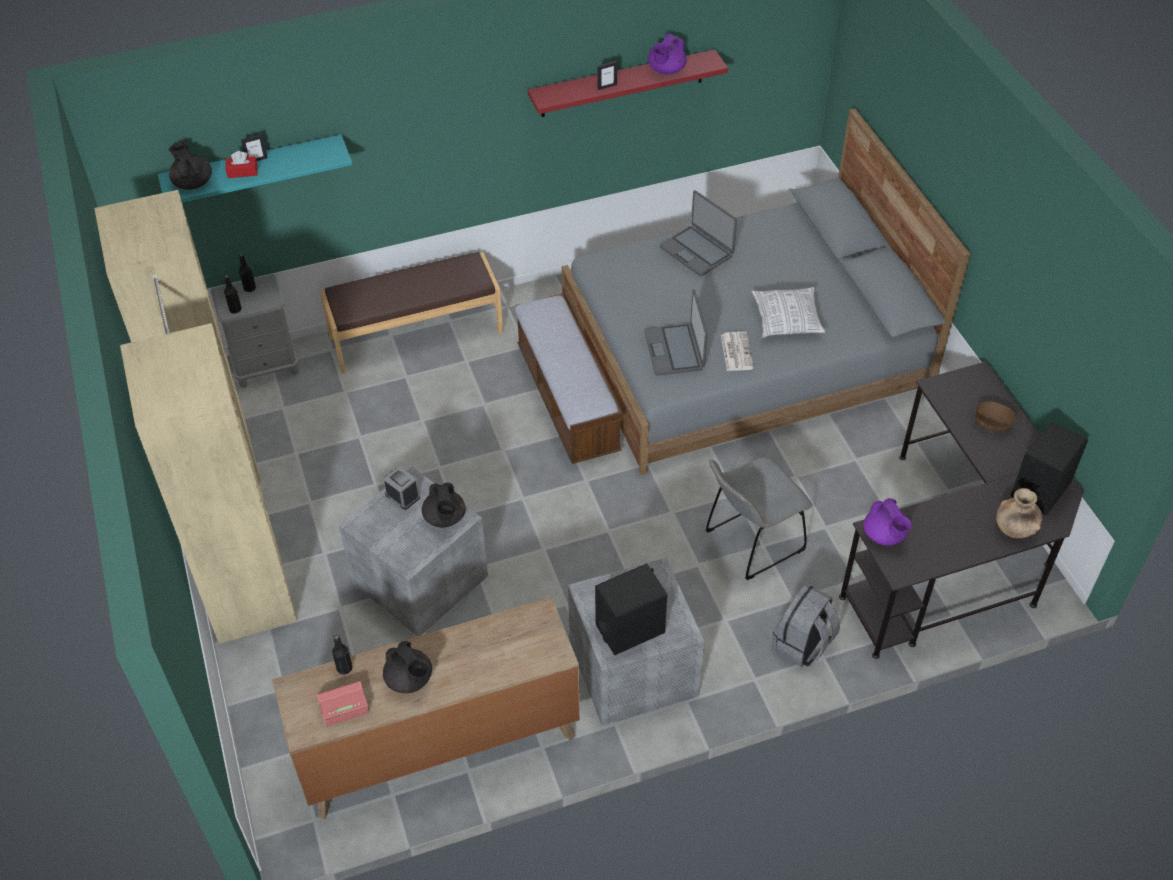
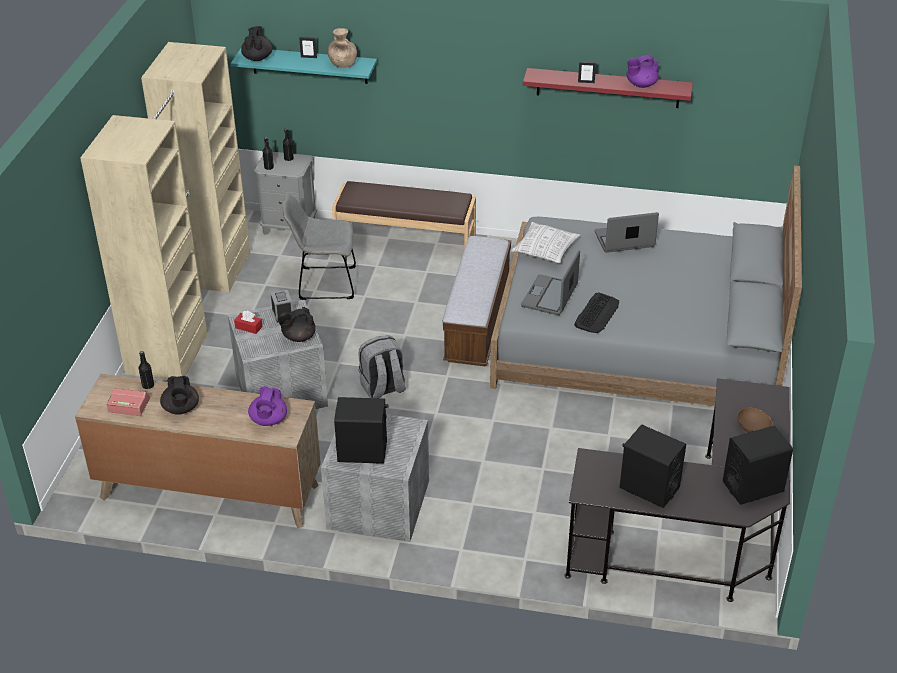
camera: 30 degrees right, 10 degrees down
red tissue box [225,151,258,178] -> red tissue box moved to [234,311,263,334]
black teapot [422,482,465,528] -> black teapot turned 45 degrees clockwise [278,307,316,342]
laptop [660,190,737,276] -> laptop turned 90 degrees clockwise [595,212,659,253]
grey chair [706,457,812,580] -> grey chair moved to [283,194,356,300]
newspaper [721,331,754,371] -> keyboard [574,293,619,333]
pillow [752,287,826,338] -> pillow moved to [511,222,580,263]
grey backpack [772,584,840,667] -> grey backpack moved to [359,335,406,398]
purple teapot [863,498,912,546] -> purple teapot moved to [248,386,287,426]
brown vase [996,488,1042,538] -> brown vase moved to [328,28,357,68]
none -> black speaker [620,424,686,508]

